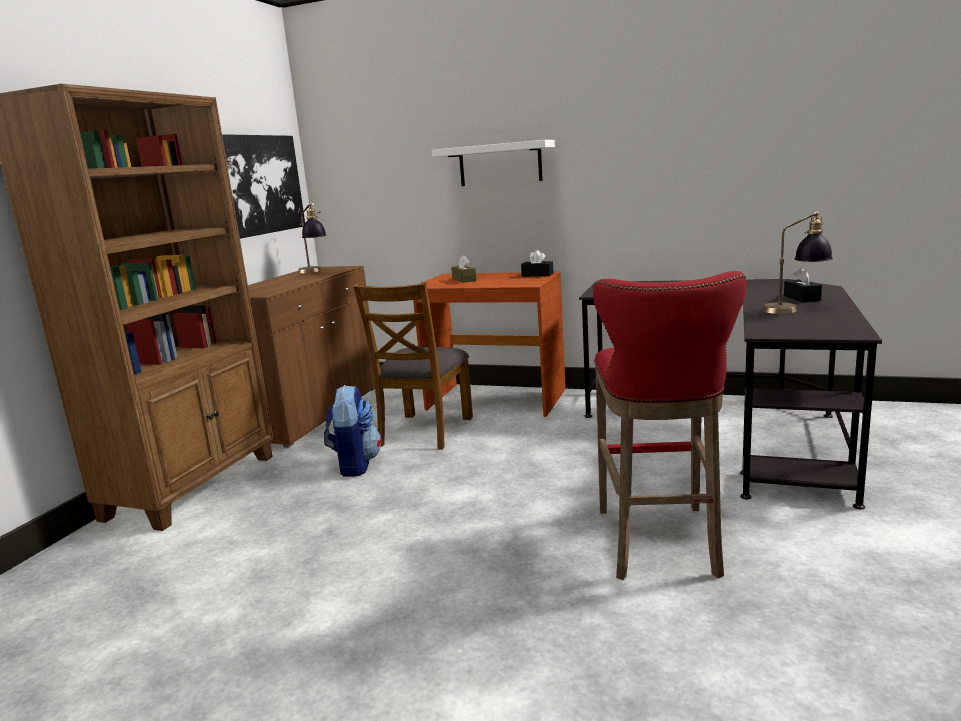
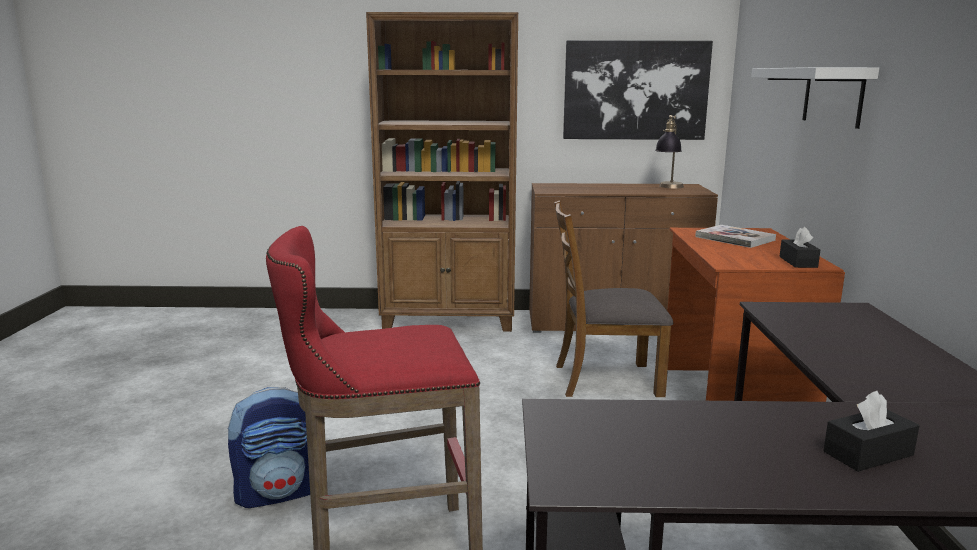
camera: 70 degrees right, 0 degrees up
backpack [324,385,382,477] -> backpack moved to [228,387,310,508]
brown tissue box [451,255,476,283] -> book [695,225,776,248]
table lamp [762,211,833,314] -> none

